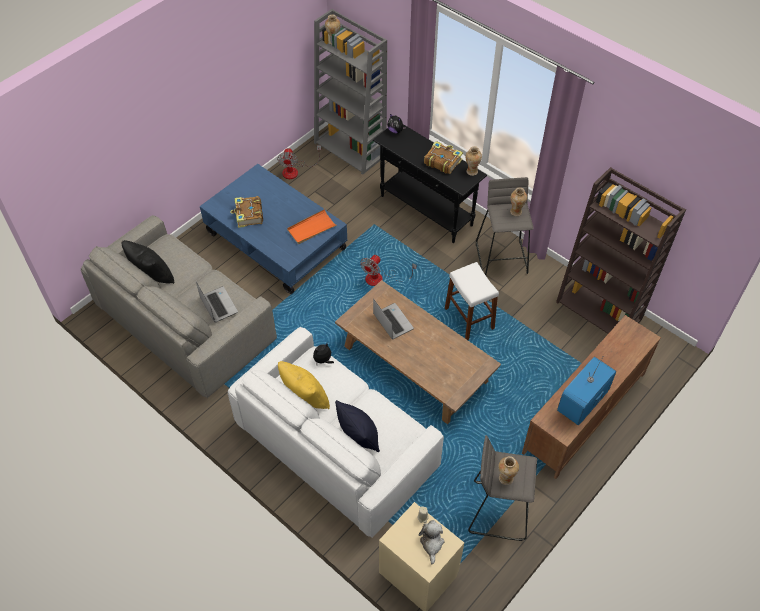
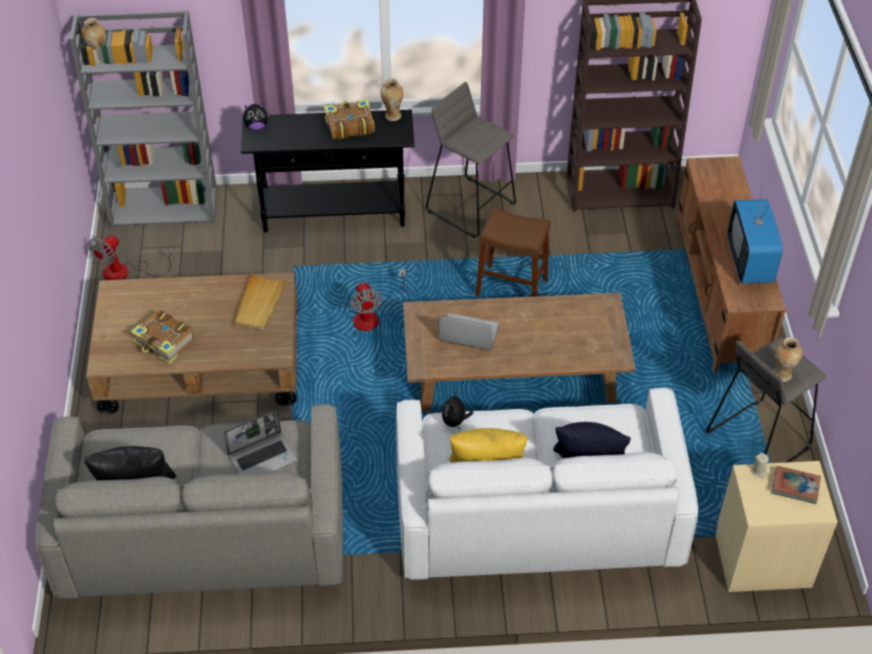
camera: 45 degrees left, 5 degrees down
laptop [196,282,238,323] -> laptop turned 135 degrees clockwise [224,409,298,474]
blue coffee table [200,164,347,294] -> brown coffee table [86,272,297,414]
fan [277,145,321,179] -> fan turned 75 degrees clockwise [88,235,175,280]
orange tray [287,209,337,244] -> beige tray [233,272,288,331]
plush toy [419,520,445,564] -> book [772,466,821,504]
white stool [445,262,499,340] -> brown stool [475,207,551,297]
vase [510,187,527,216] -> none

